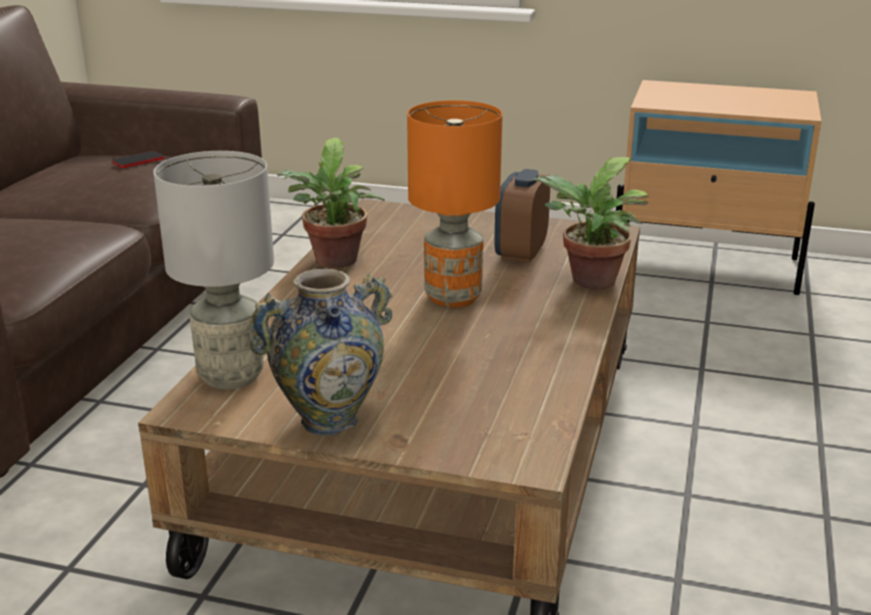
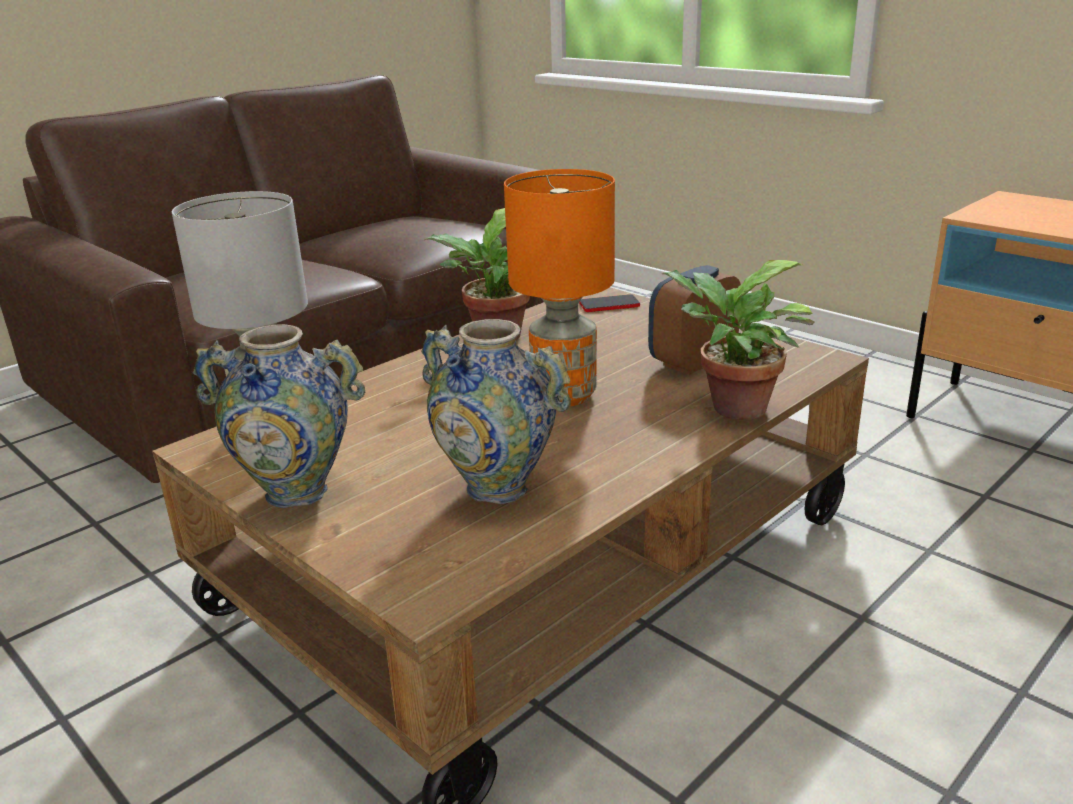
camera: 30 degrees right, 0 degrees up
phone [112,151,164,168] -> phone moved to [579,294,640,312]
none -> vase [421,319,571,504]

